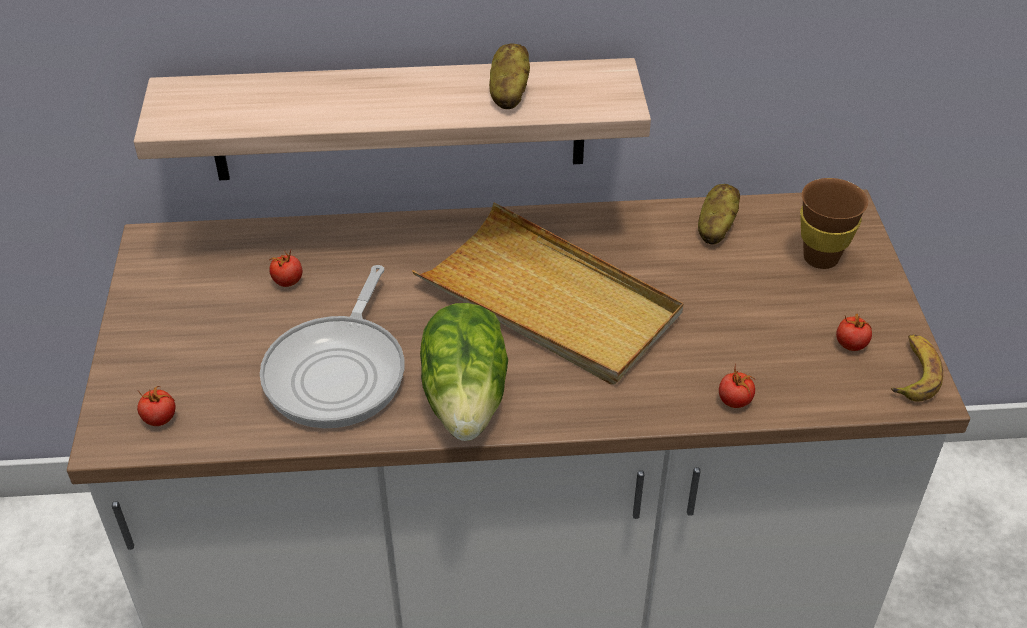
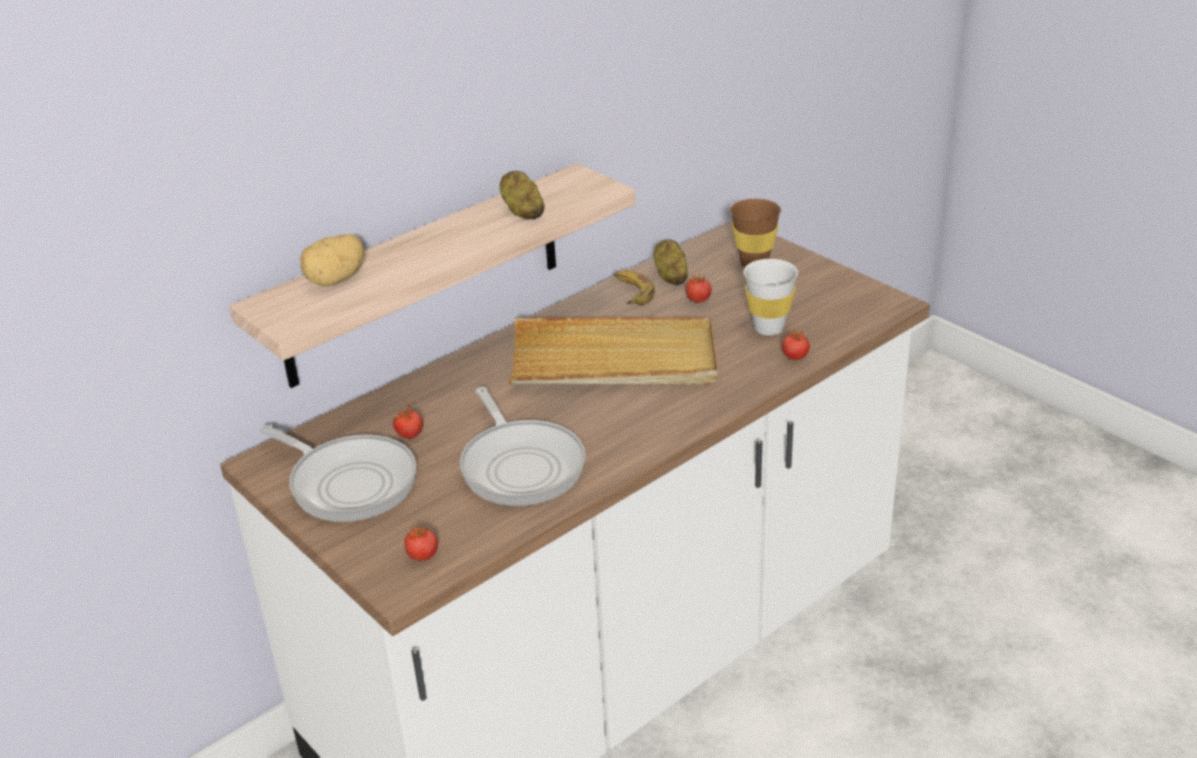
camera: 35 degrees left, 10 degrees down
lettuce [420,303,508,441] -> none
tomato [836,314,872,351] -> tomato moved to [686,273,712,303]
banana [891,334,943,402] -> banana moved to [614,270,655,305]
none -> frying pan [260,425,417,522]
none -> potato [300,234,364,287]
none -> white cup [743,259,798,336]

